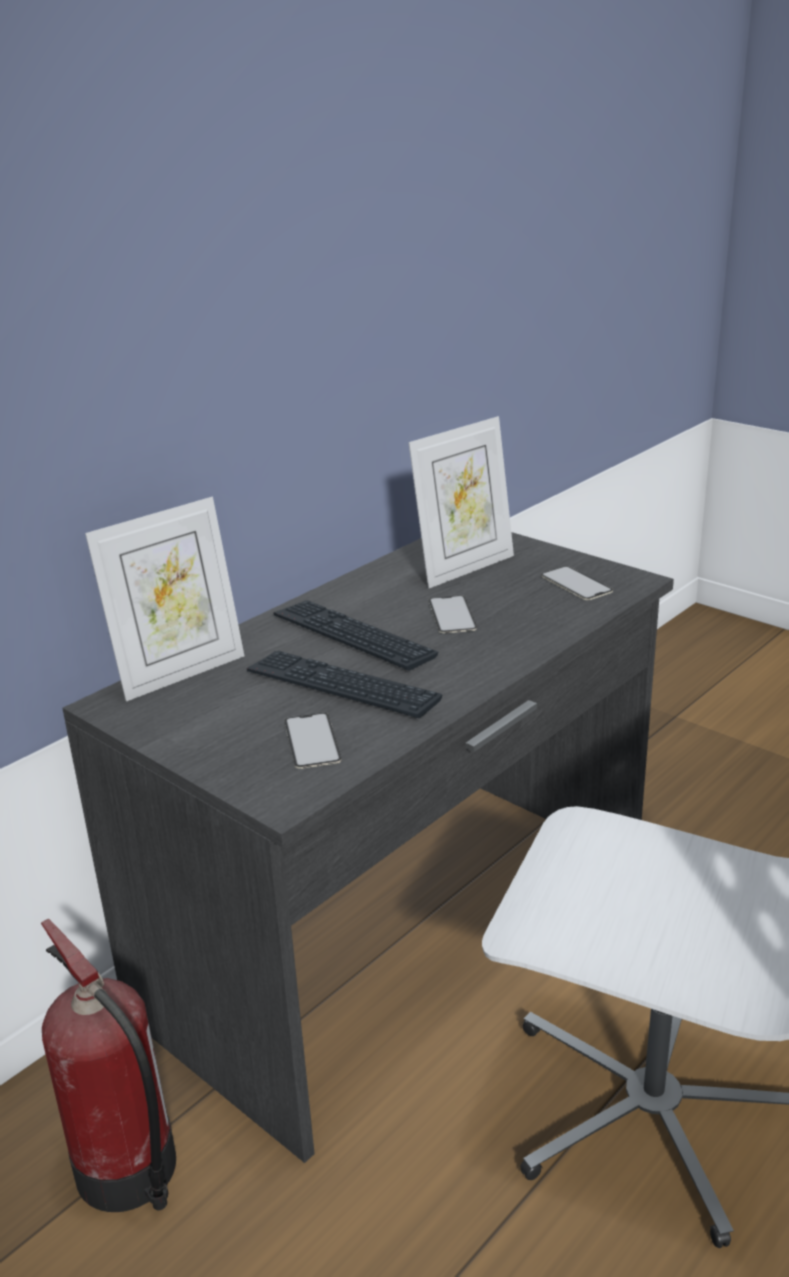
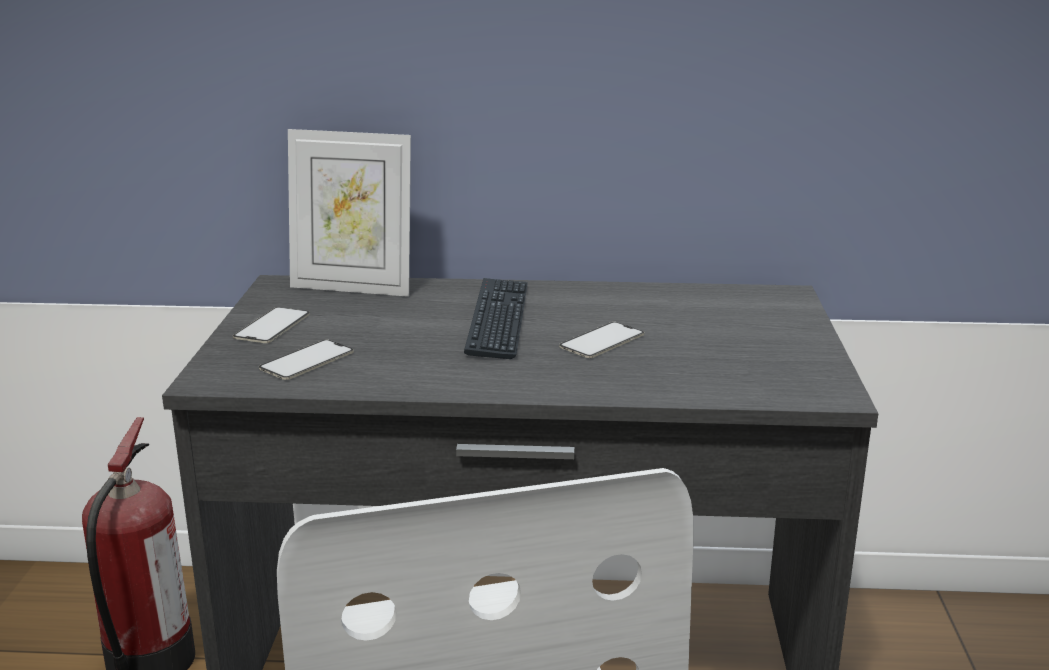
camera: 50 degrees right, 5 degrees down
keyboard [247,651,443,718] -> none
picture frame [408,416,514,588] -> none
phone [541,566,613,600] -> phone moved to [233,307,310,343]

